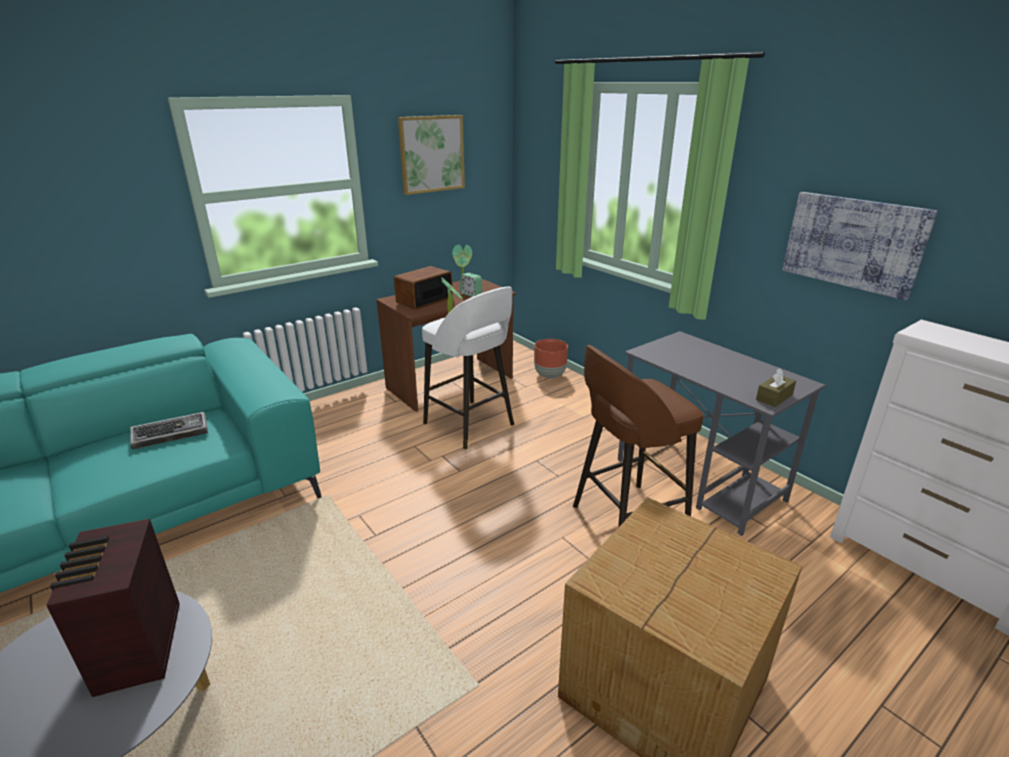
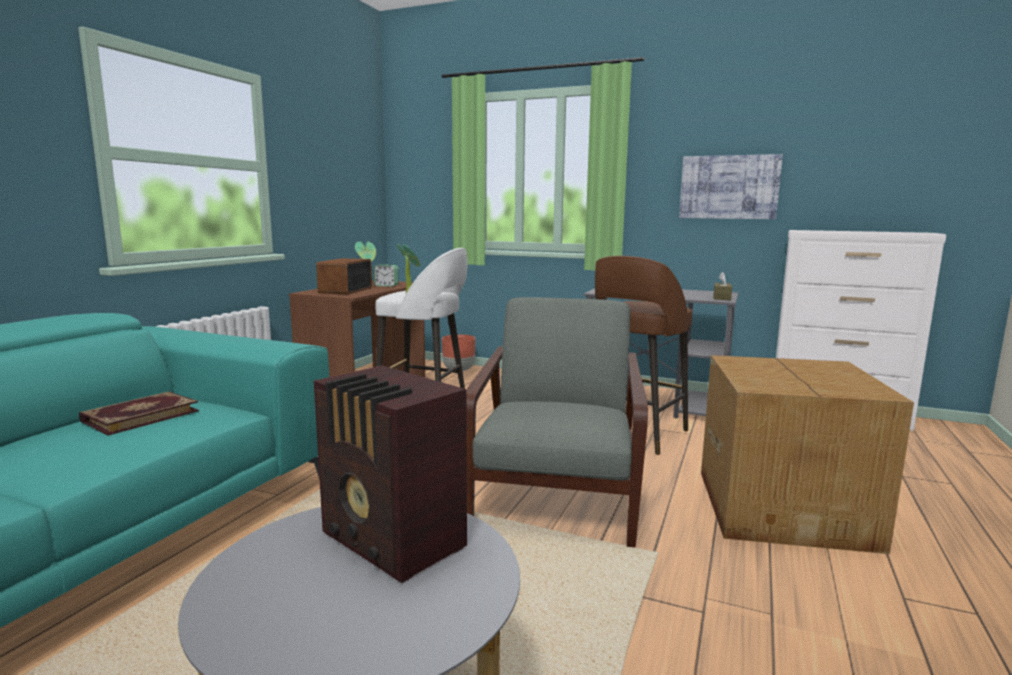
camera: 30 degrees left, 15 degrees down
keyboard [130,412,208,449] -> book [79,391,199,435]
picture [398,115,465,195] -> none
none -> grey armchair [466,297,648,548]

